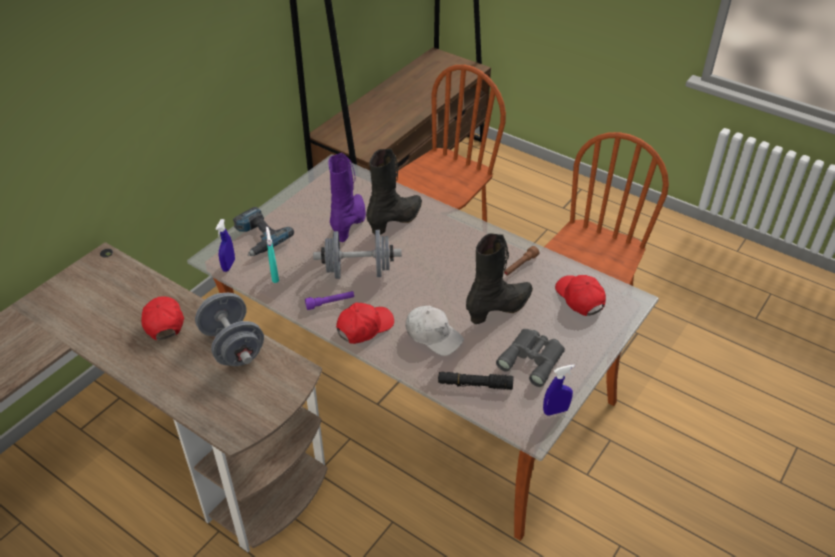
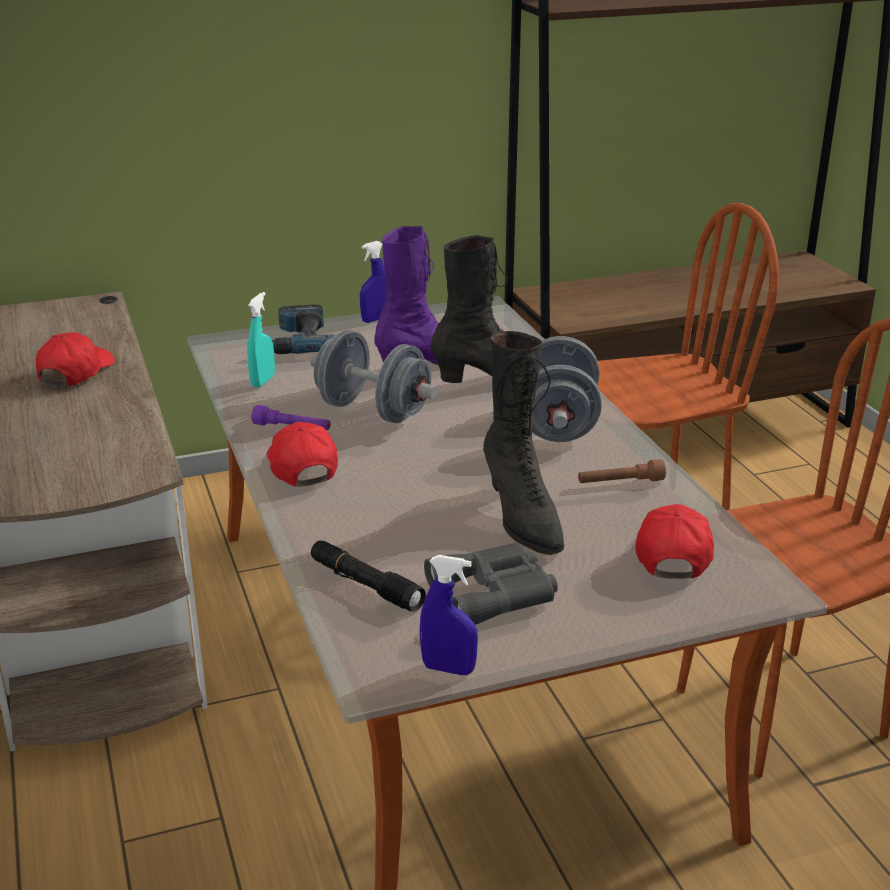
camera: 35 degrees right, 15 degrees down
grey dumbbell [195,293,264,366] -> grey dumbbell moved to [532,336,602,442]
blue spray bottle [216,219,235,272] -> blue spray bottle moved to [360,241,386,323]
red cap [336,303,394,344] -> red cap turned 105 degrees counterclockwise [267,422,338,487]
white cap [405,306,464,356] -> none
black boot [466,234,533,324] -> black boot turned 75 degrees clockwise [483,331,564,555]

